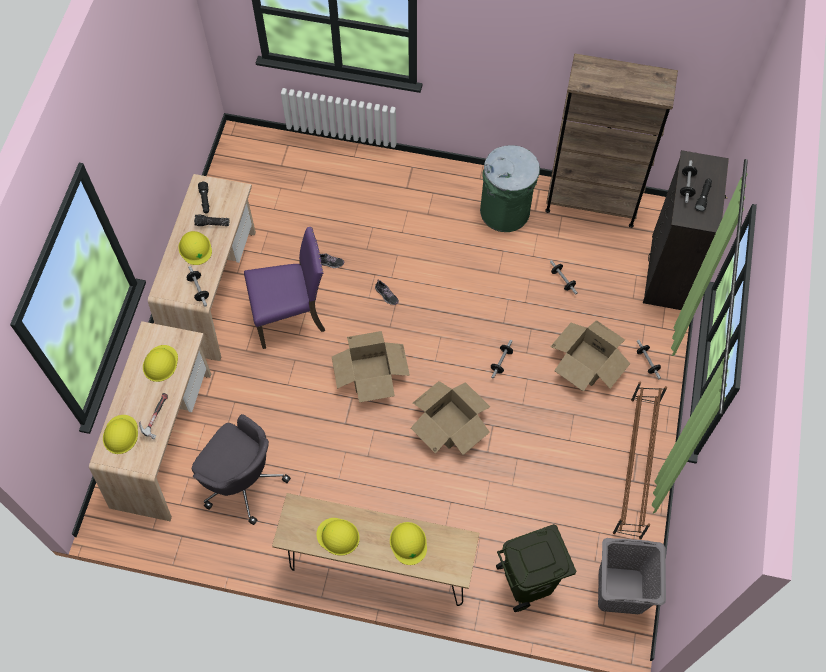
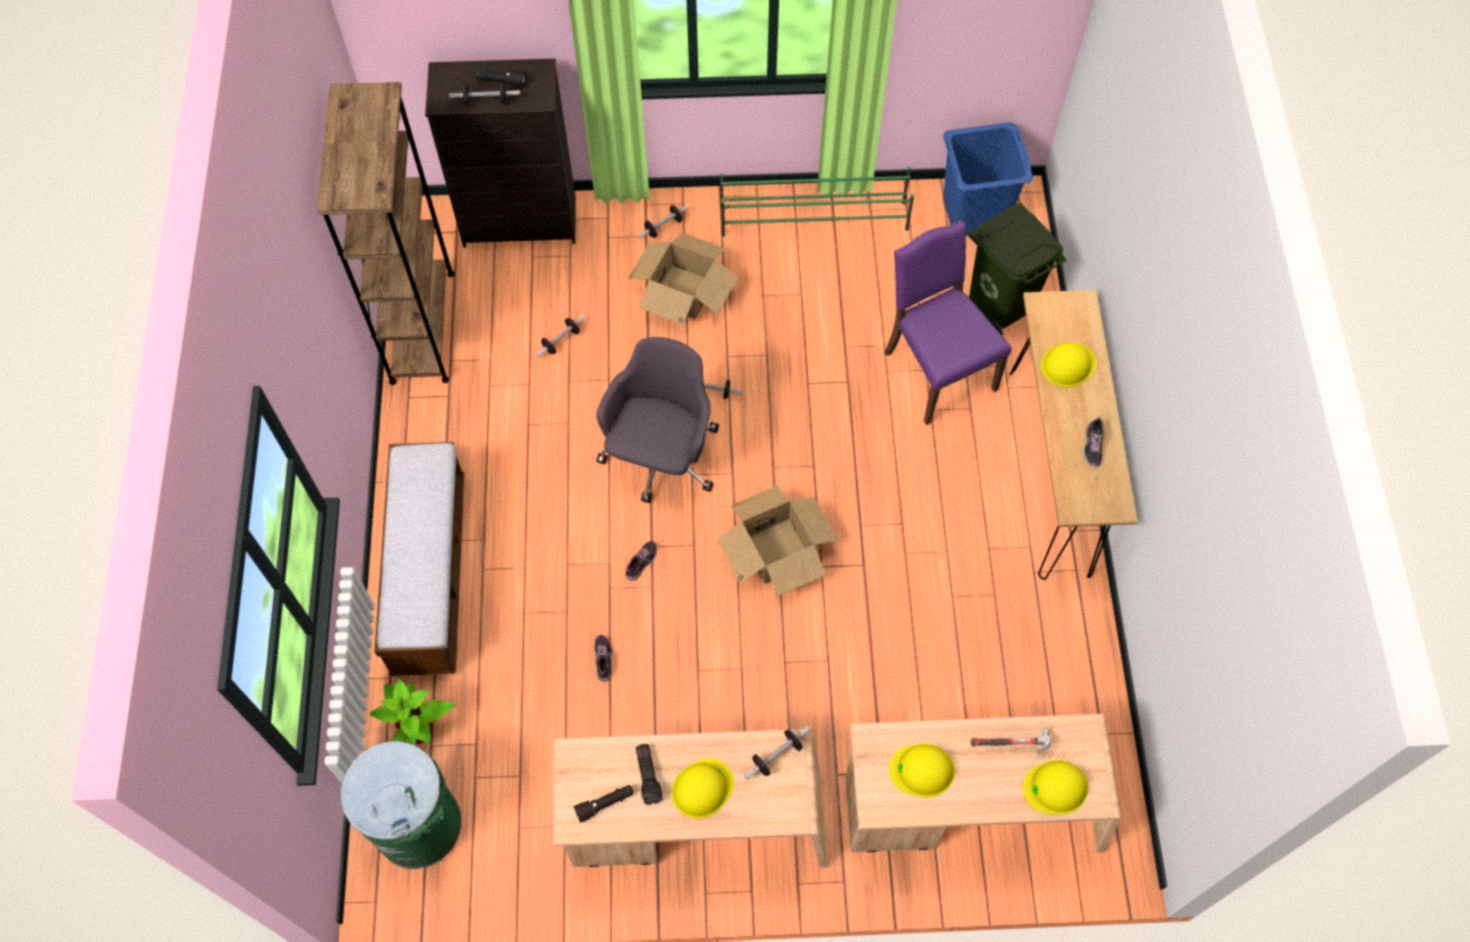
camera: 105 degrees left, 0 degrees up
grey office chair [192,414,291,525] -> grey office chair moved to [596,337,719,503]
purple chair [244,227,325,349] -> purple chair moved to [884,220,1012,425]
yellow hard hat [316,518,360,556] -> shoe [1083,416,1104,467]
cardboard box [411,381,490,455] -> none
green trash can [480,145,540,232] -> green trash can moved to [341,740,461,869]
grey laundry basket [598,538,666,614] -> blue laundry basket [943,122,1033,236]
brown shoe rack [613,382,667,540] -> green shoe rack [720,167,914,237]
none -> potted plant [369,679,455,744]
none -> bench [374,442,464,676]

